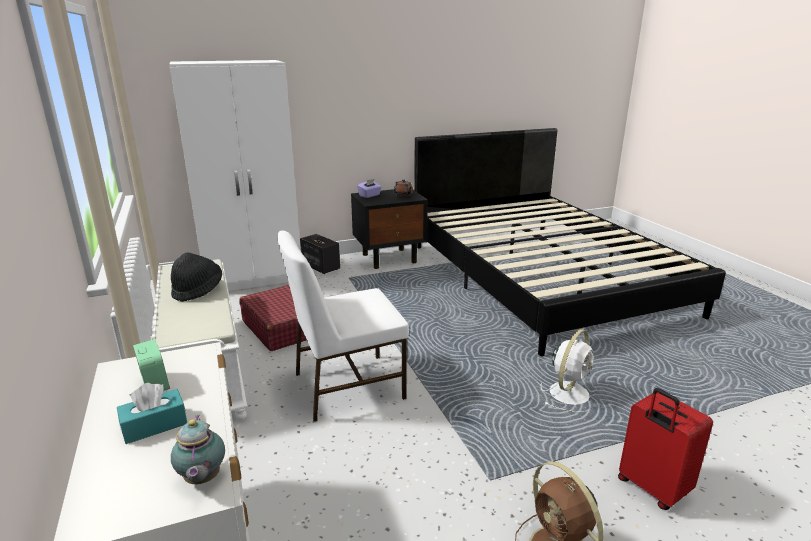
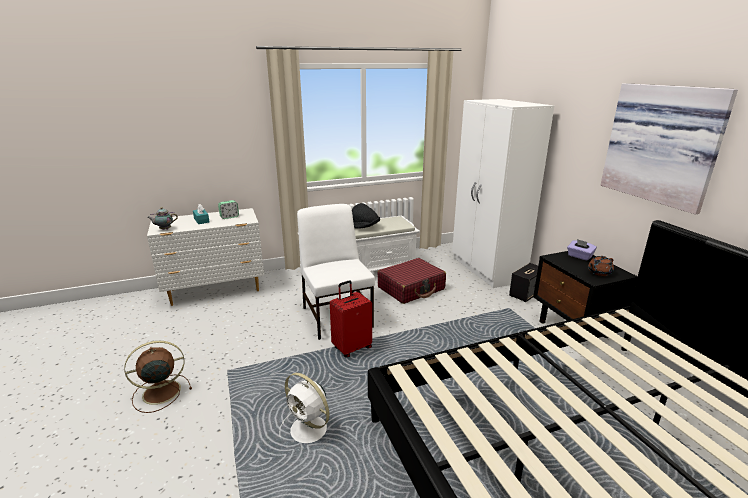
camera: 90 degrees right, 0 degrees up
red suitcase [618,388,713,510] -> red suitcase moved to [330,280,372,358]
none -> picture [601,83,738,215]

